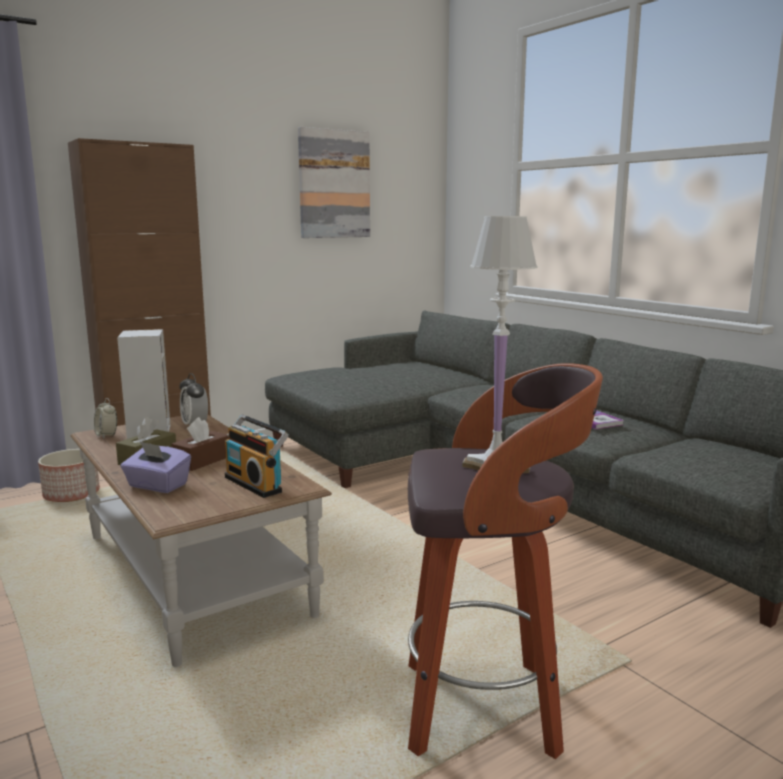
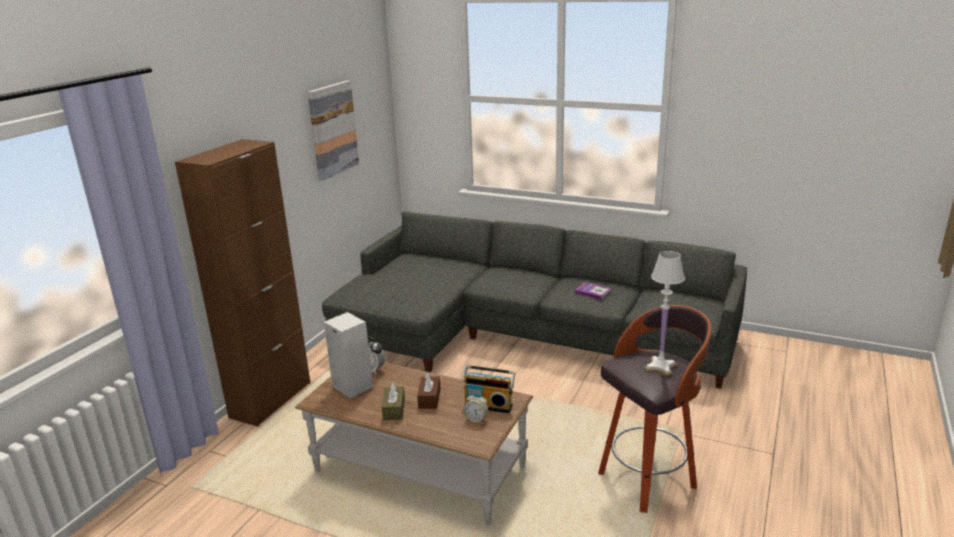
camera: 30 degrees left, 10 degrees up
planter [38,449,100,502] -> none
alarm clock [94,398,117,439] -> alarm clock moved to [463,392,488,423]
purple tissue box [121,441,191,493] -> none

